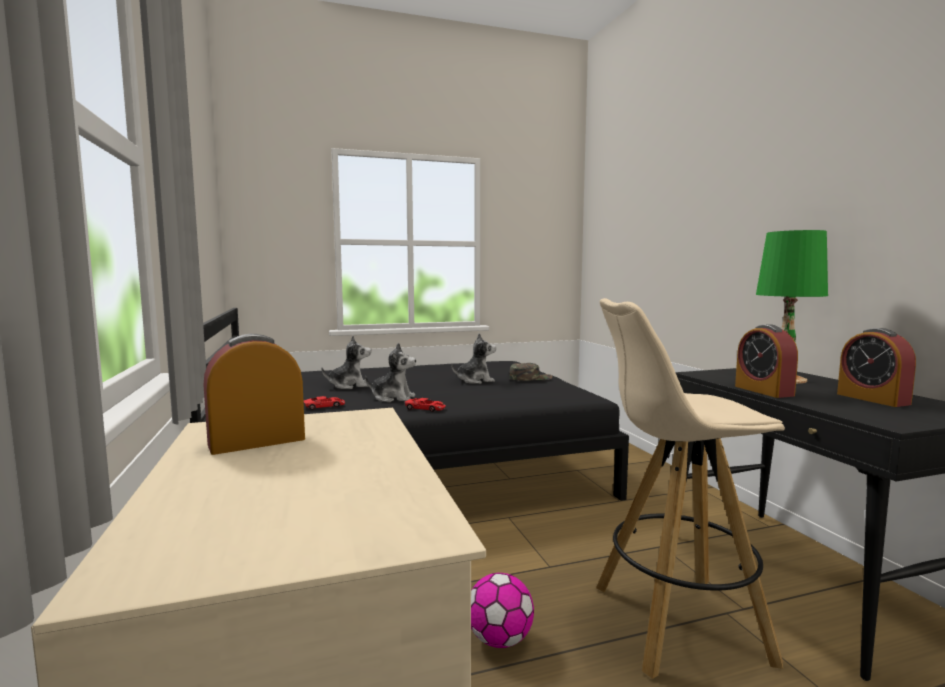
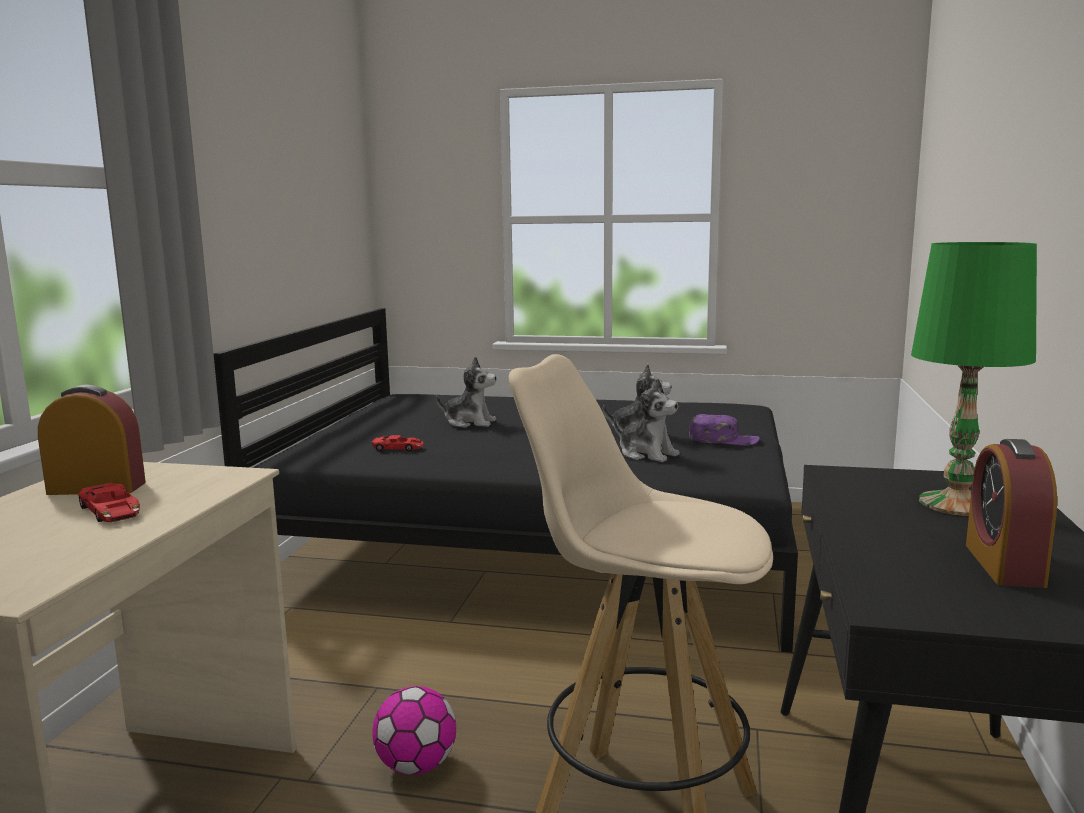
camera: 30 degrees right, 5 degrees up
plush toy [365,343,416,402] -> plush toy moved to [614,379,680,462]
red toy car [405,398,446,412] -> red toy car moved to [78,483,140,522]
green cap [509,363,552,381] -> purple cap [689,414,759,446]
alarm clock [735,325,798,398] -> none

